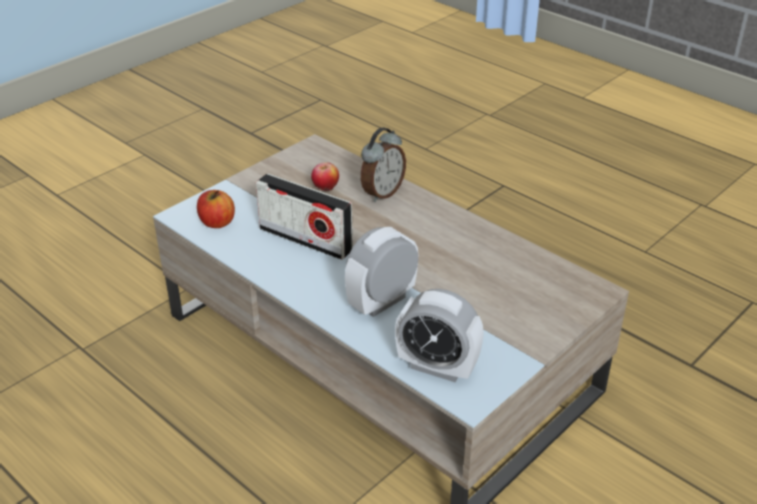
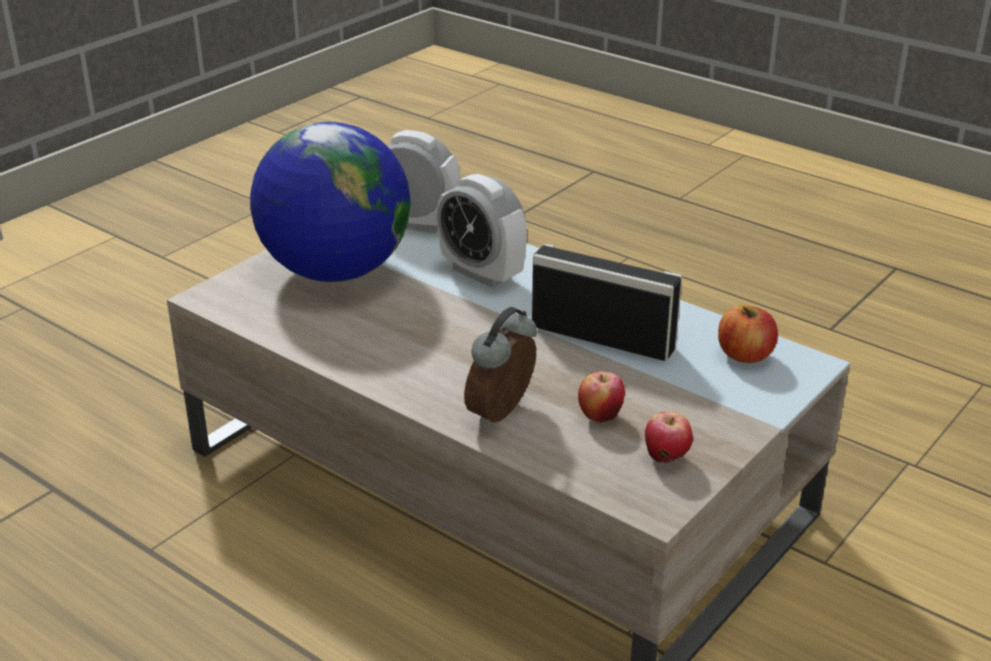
camera: 175 degrees right, 5 degrees down
alarm clock [345,227,418,317] -> alarm clock turned 90 degrees clockwise [437,174,527,288]
none -> globe [250,122,411,282]
none -> apple [645,411,693,463]

